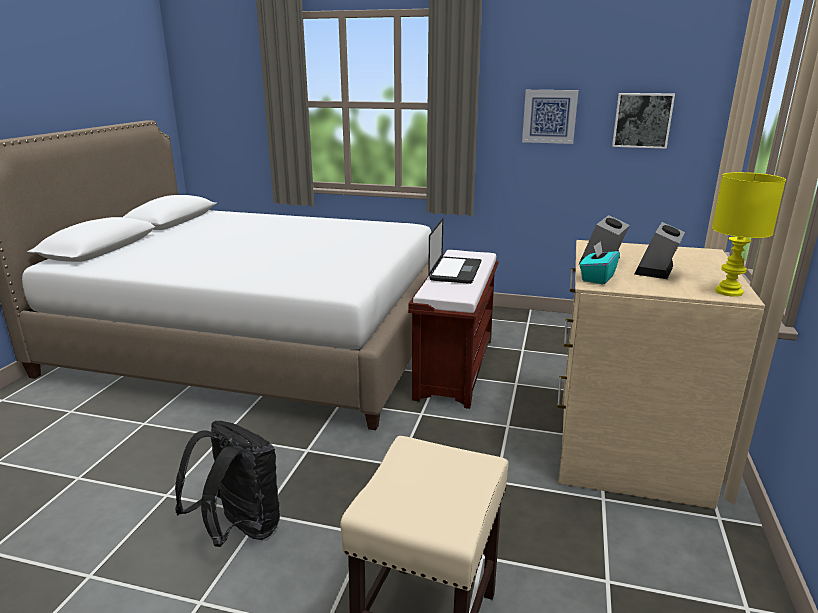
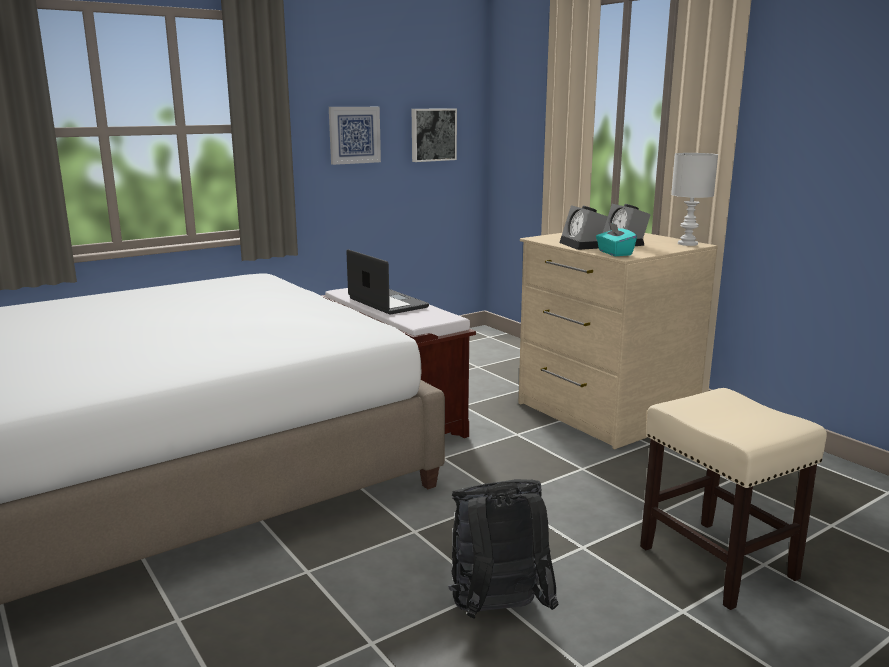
camera: 50 degrees left, 5 degrees down
yellow table lamp [712,172,786,297] -> white table lamp [671,153,718,246]

